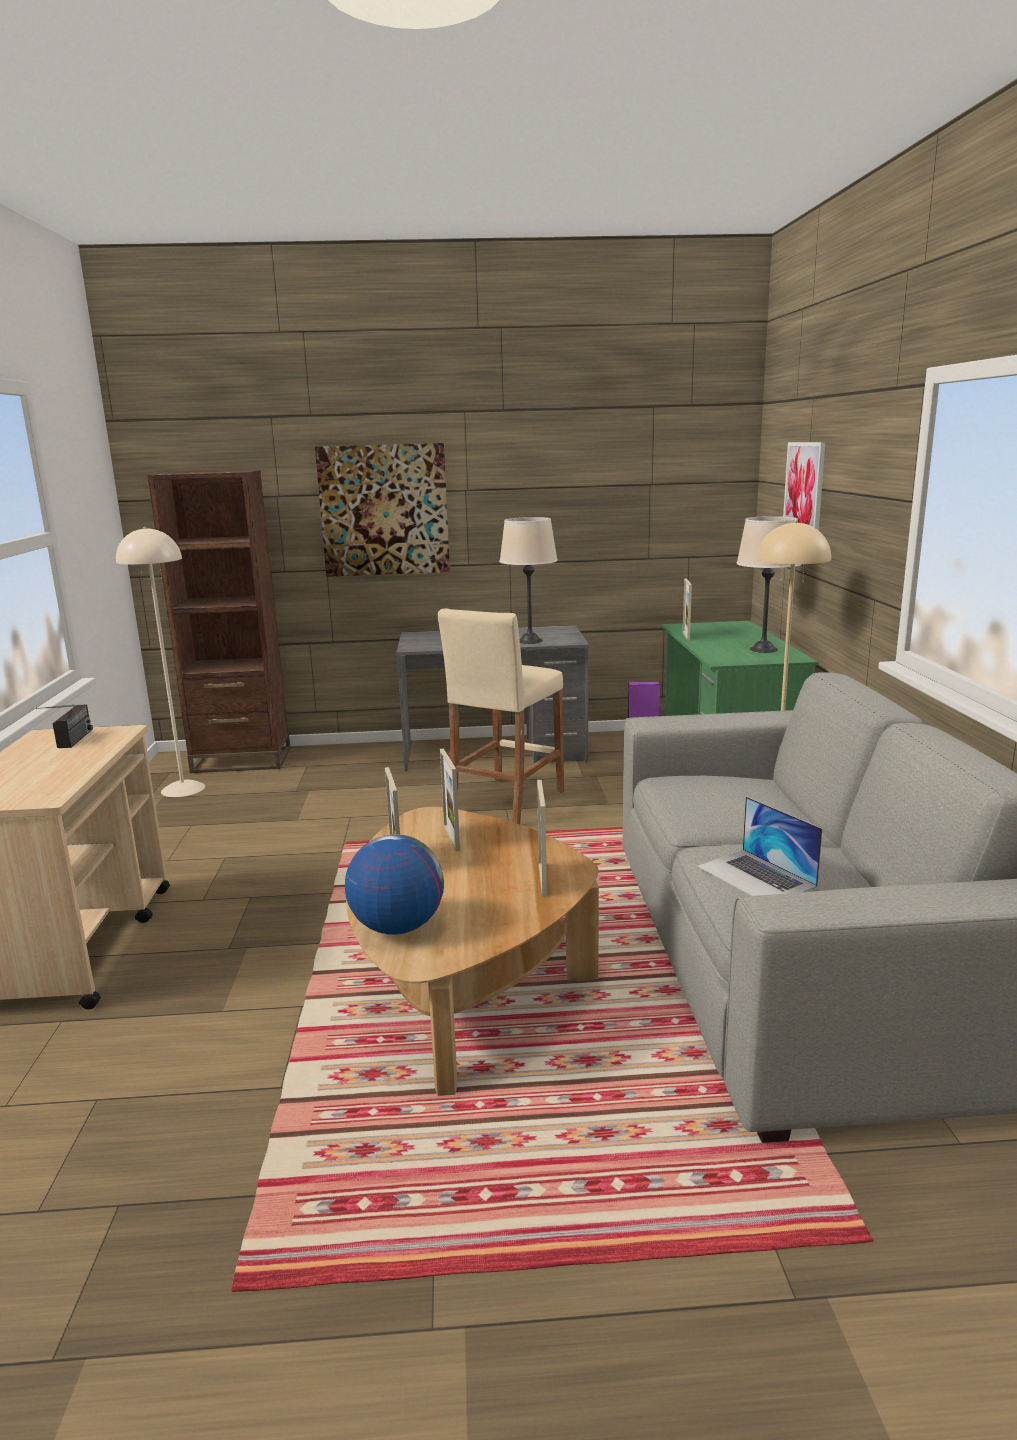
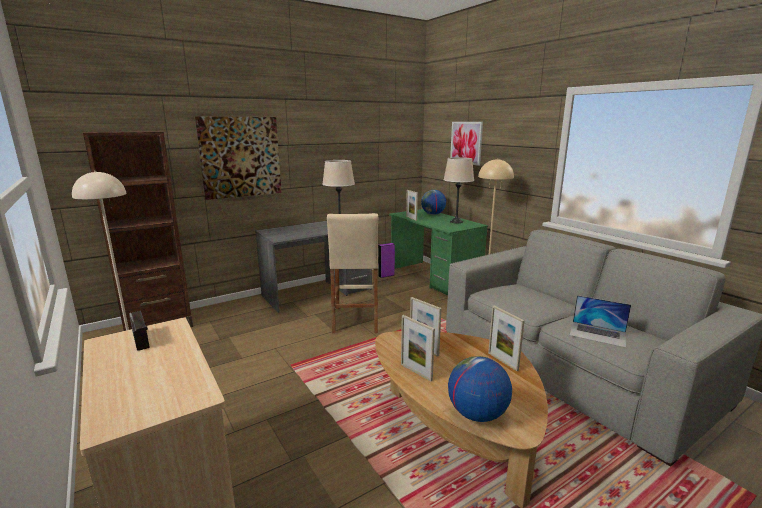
camera: 30 degrees left, 0 degrees up
none -> globe [421,190,446,215]

